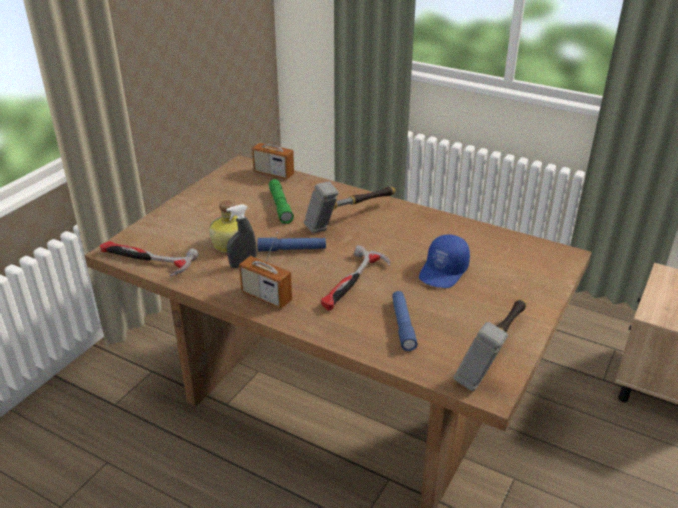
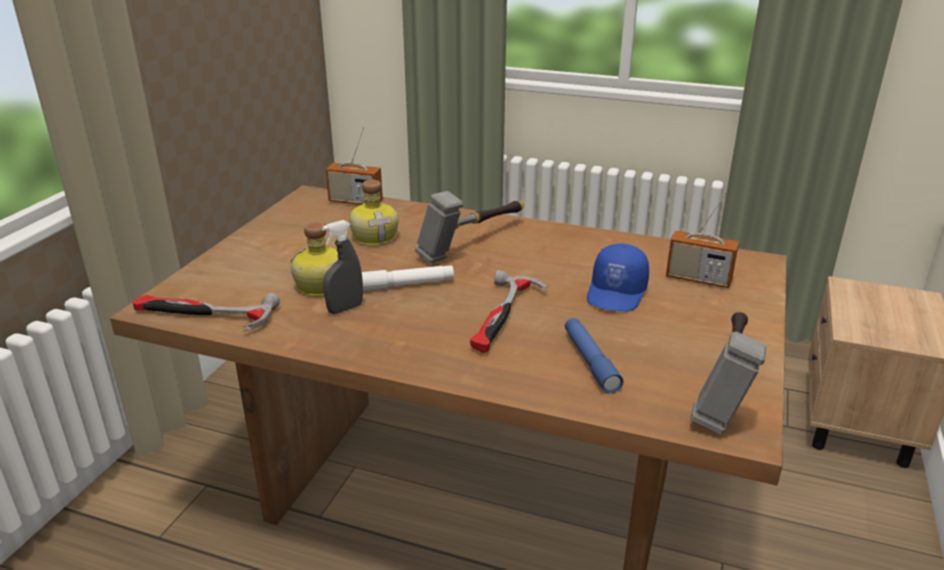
camera: 10 degrees left, 5 degrees down
radio [239,232,292,309] -> radio moved to [666,191,739,288]
blue flashlight [257,238,326,251] -> white flashlight [362,265,454,291]
green flashlight [269,179,294,224] -> bottle [349,180,398,246]

